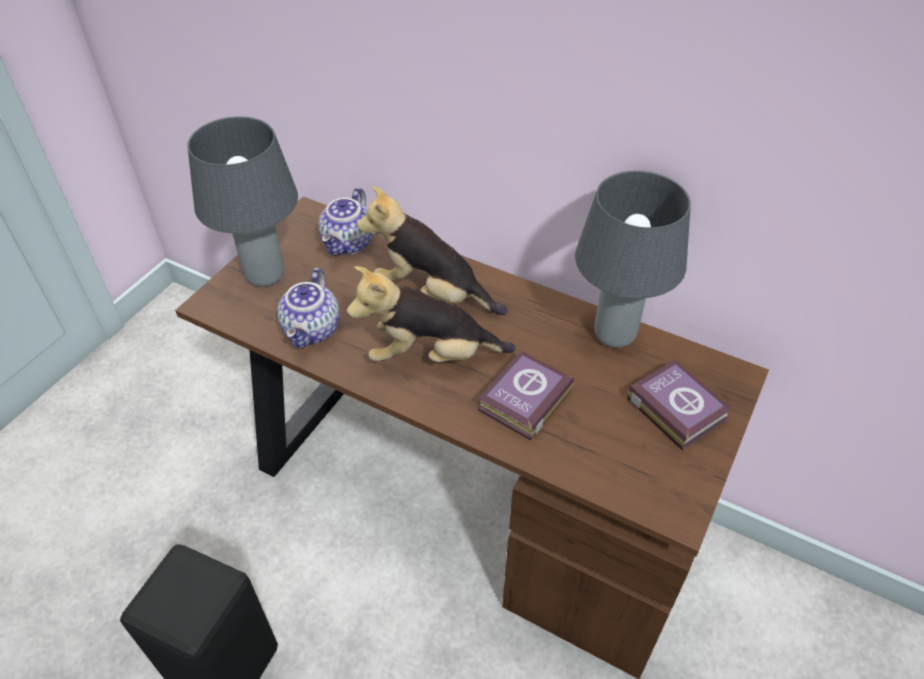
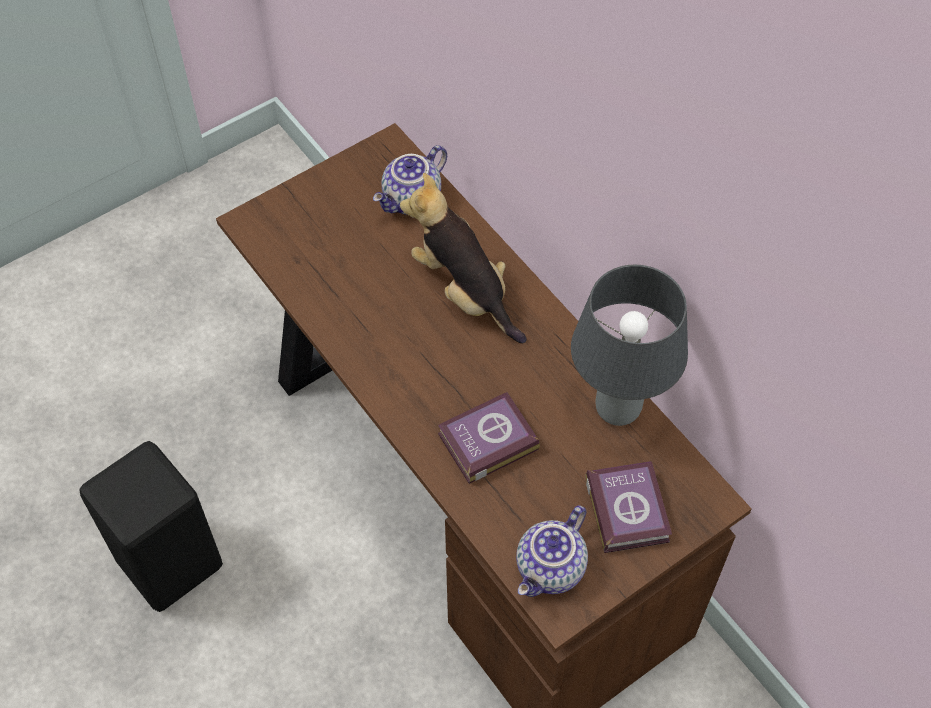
camera: 25 degrees right, 10 degrees up
grey table lamp [187,116,298,287] -> none
teapot [277,268,340,348] -> teapot moved to [516,505,588,597]
plush toy [347,266,515,362] -> none

